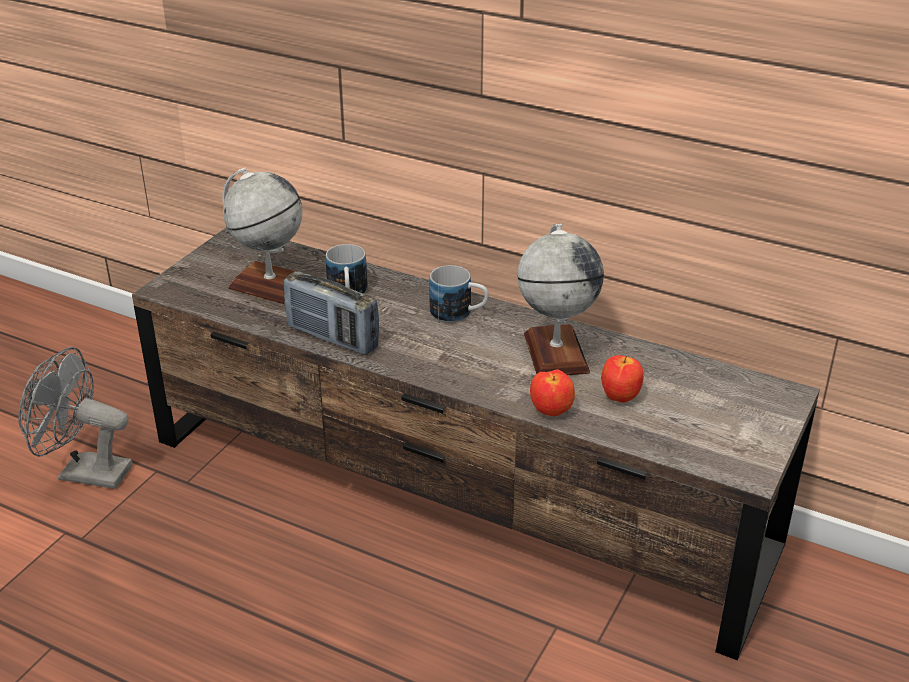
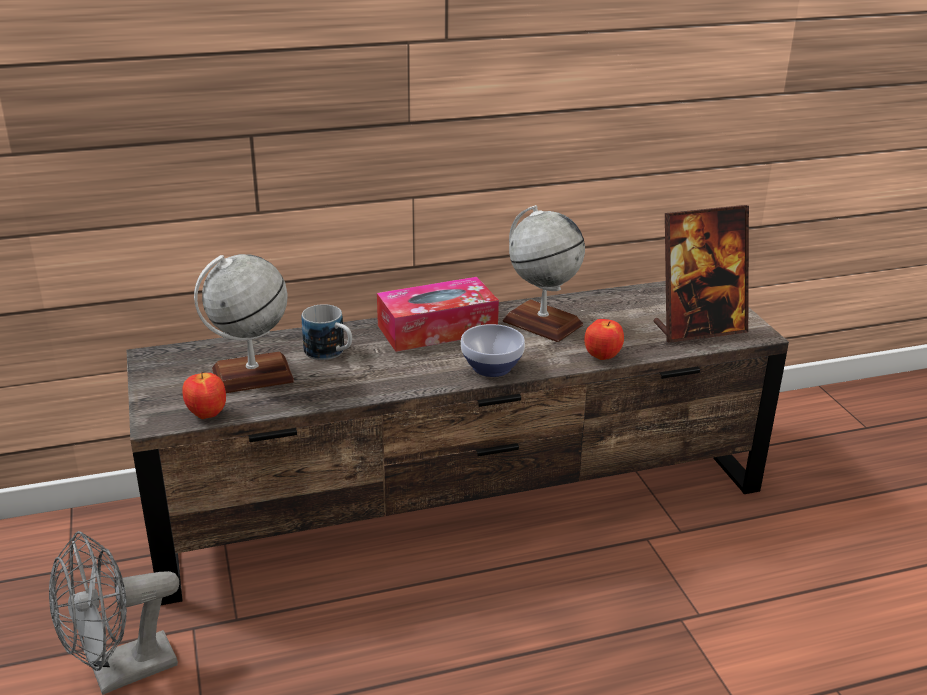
camera: 45 degrees left, 5 degrees down
radio [284,271,379,355] -> none
mug [429,265,489,323] -> tissue box [377,277,499,352]
apple [601,355,644,403] -> apple moved to [182,372,226,419]
none -> bowl [461,324,525,377]
none -> picture frame [654,205,749,343]

